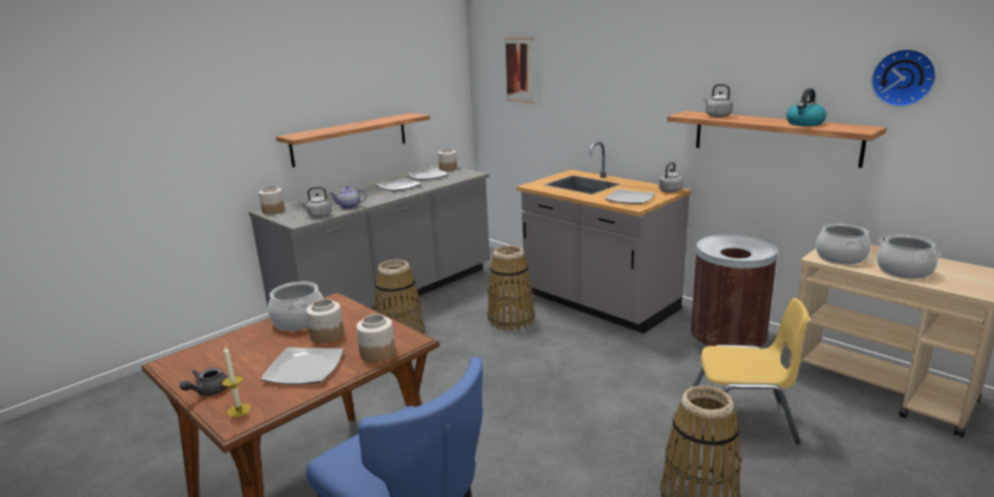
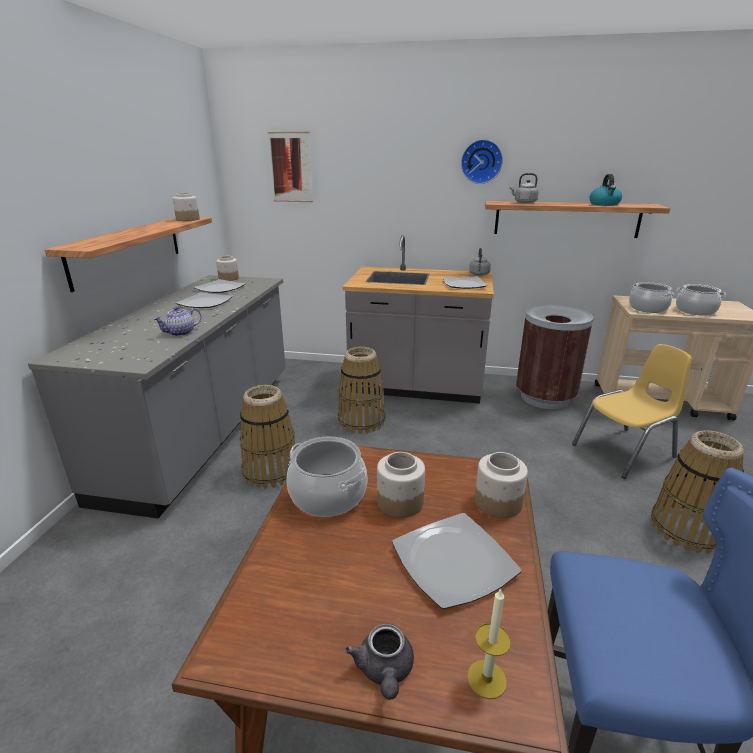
camera: 35 degrees left, 5 degrees up
jar [259,186,285,214] -> jar moved to [172,193,200,221]
grey kettle [299,187,332,217] -> none
wall clock [871,49,936,107] -> wall clock moved to [461,139,503,184]

